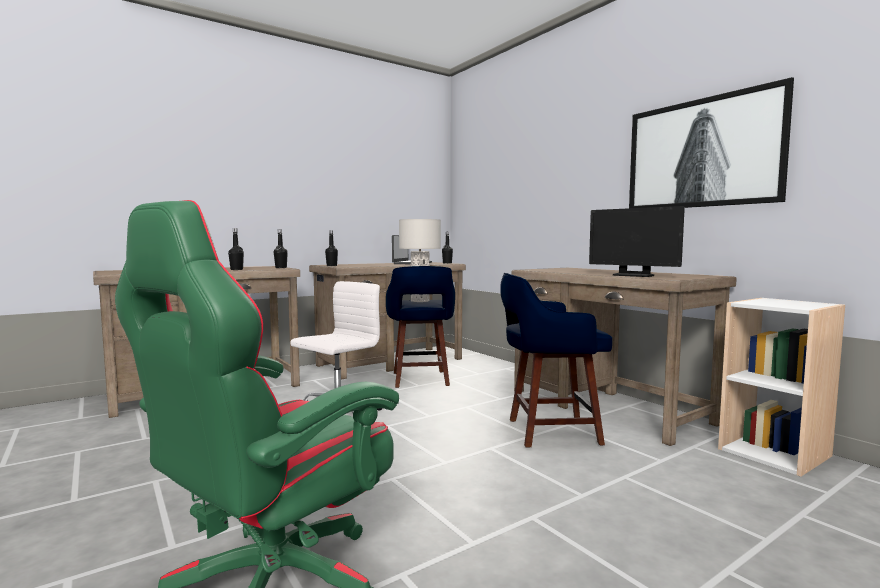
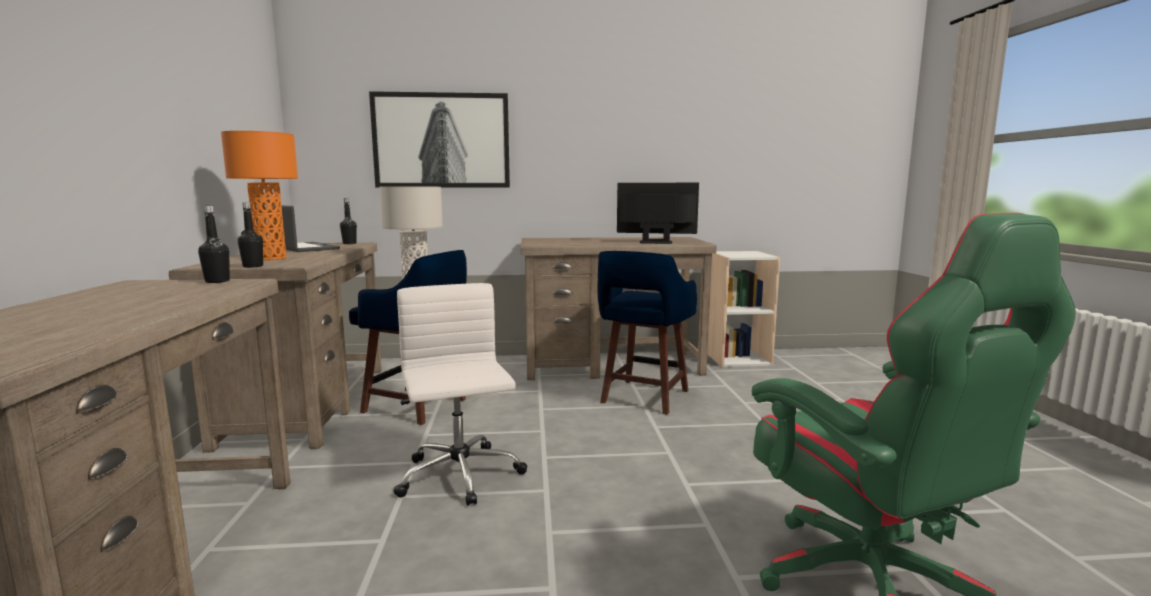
camera: 60 degrees left, 5 degrees up
black bottle [228,228,244,270] -> none
monitor [589,206,685,277] -> monitor turned 150 degrees counterclockwise [617,183,699,244]
picture [629,77,794,208] -> picture moved to [369,91,510,187]
none -> orange table lamp [221,131,298,260]

